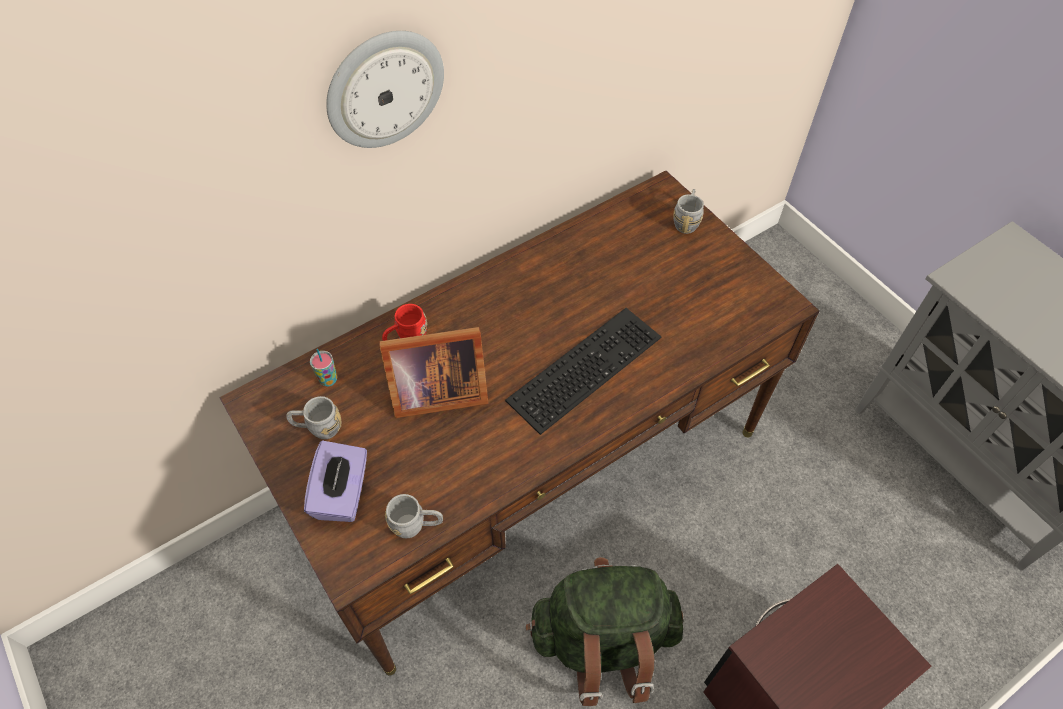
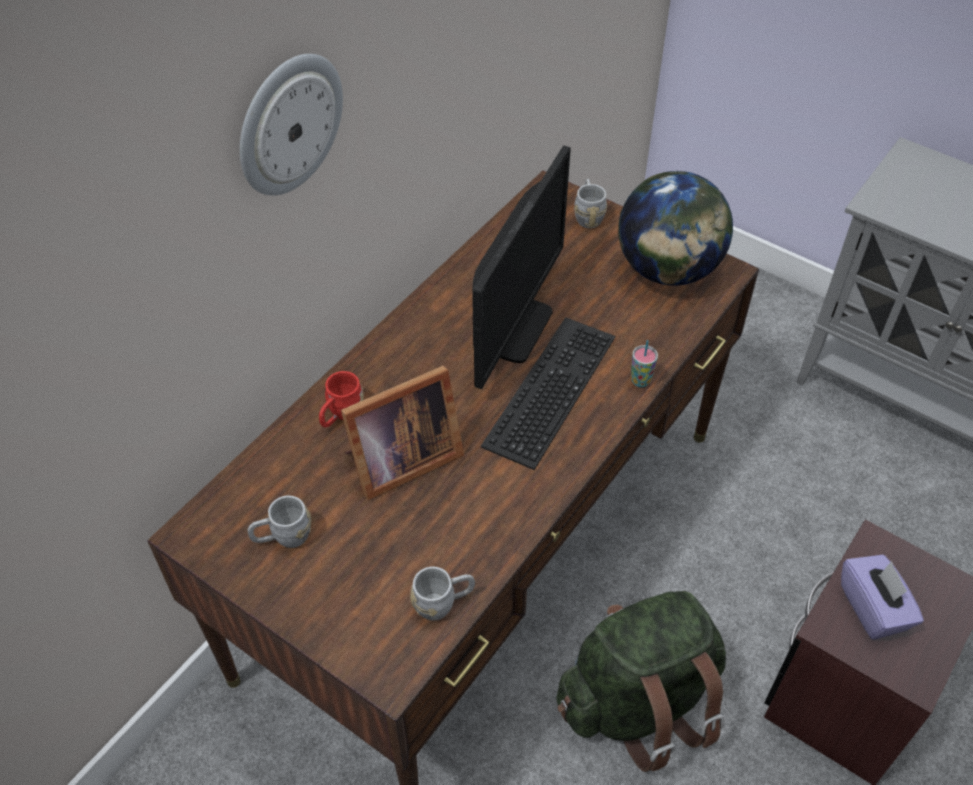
camera: 20 degrees left, 5 degrees down
purple tissue box [304,441,367,522] -> purple tissue box moved to [841,555,924,640]
cup [310,349,337,386] -> cup moved to [631,340,658,387]
none -> monitor [472,146,571,389]
none -> globe [618,171,733,286]

